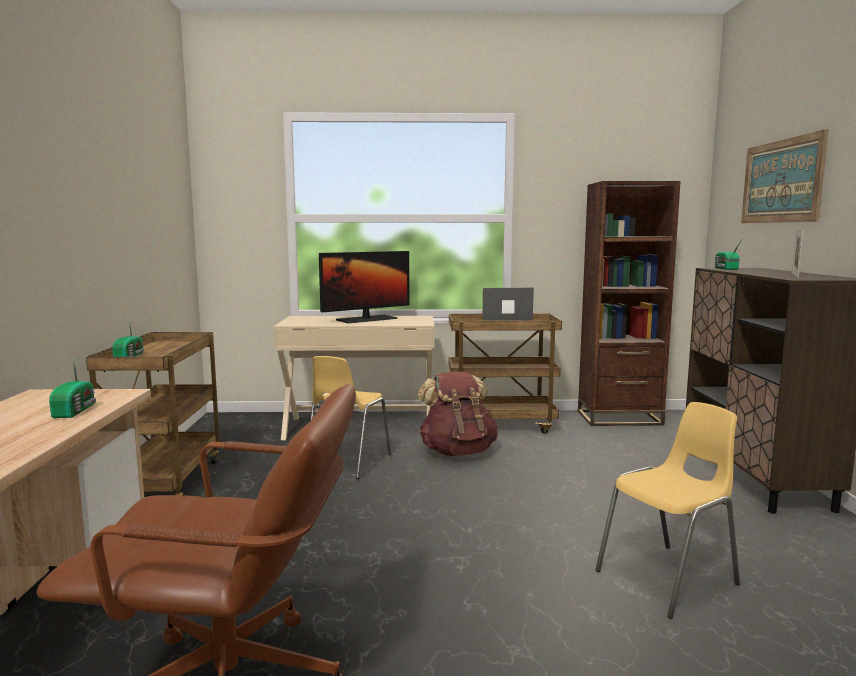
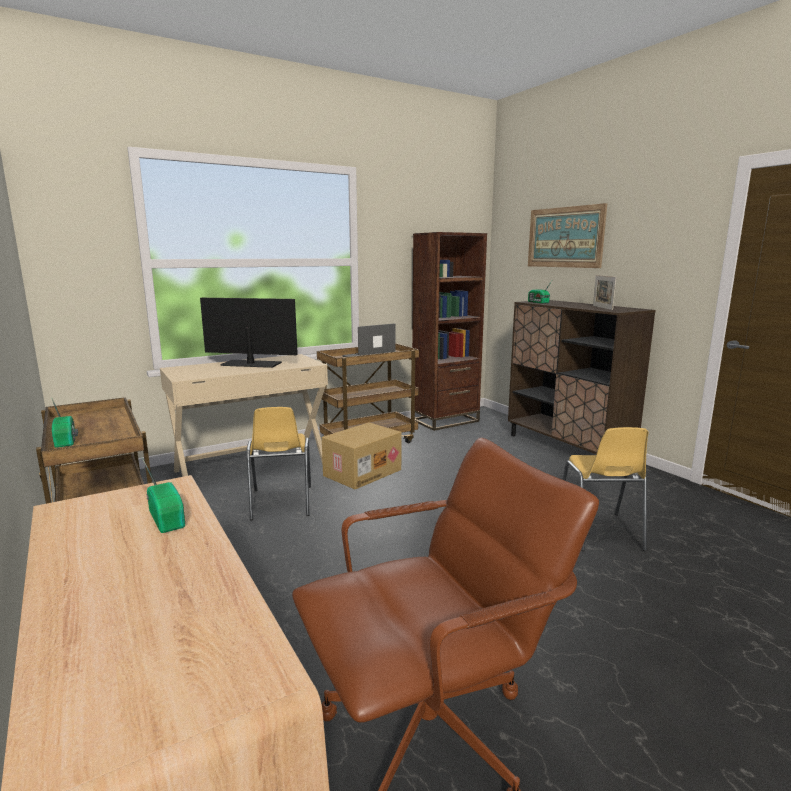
camera: 30 degrees left, 5 degrees up
monitor [319,251,409,323] -> monitor turned 105 degrees counterclockwise [200,298,298,368]
brown backpack [417,371,498,456] -> cardboard box [322,422,401,489]
yellow chair [596,402,740,619] -> yellow chair turned 150 degrees clockwise [562,427,649,551]

